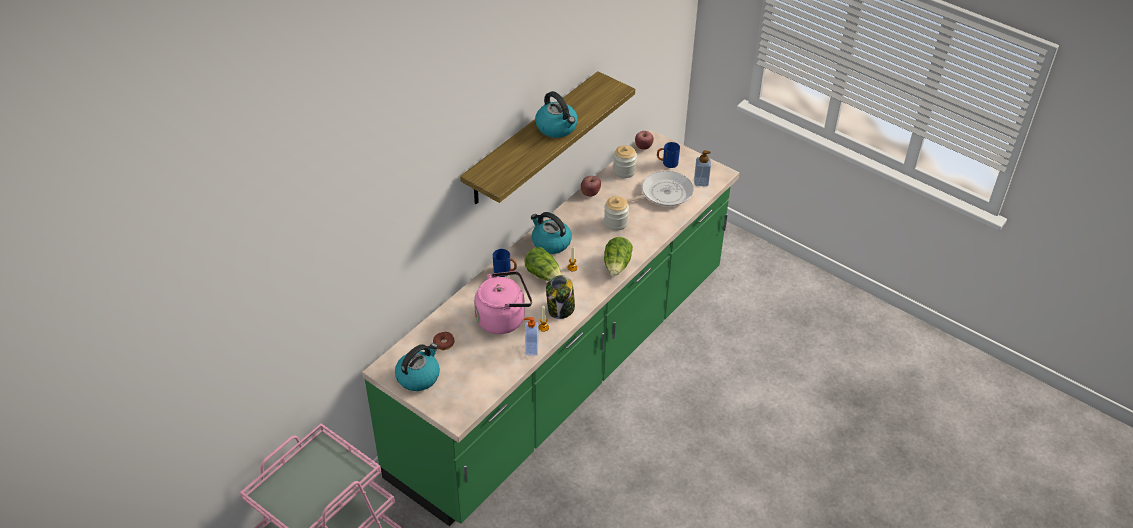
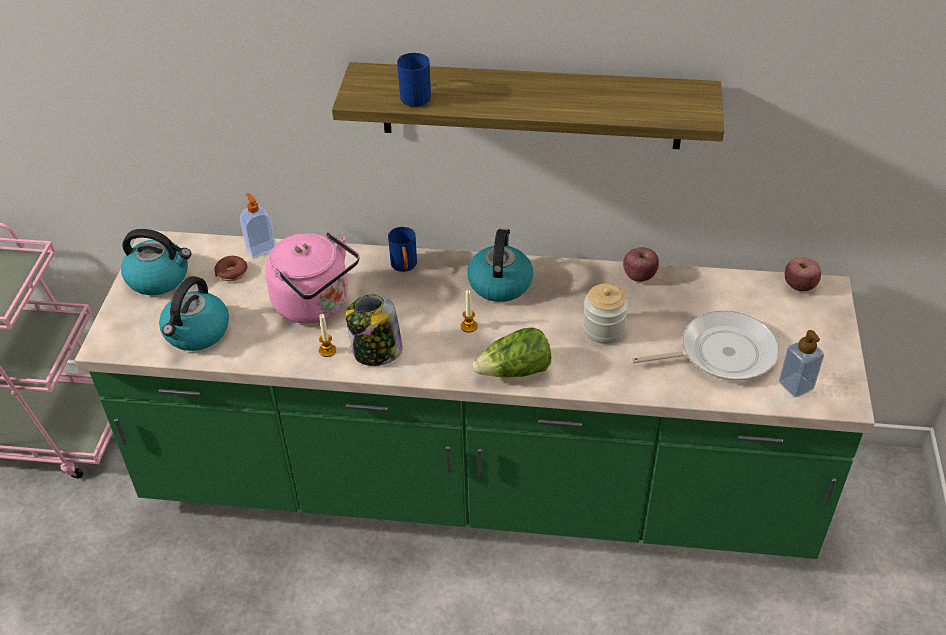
camera: 60 degrees right, 0 degrees up
soap dispenser [524,317,538,356] -> soap dispenser moved to [240,193,276,259]
lettuce [525,247,561,281] -> none
kettle [535,91,578,138] -> kettle moved to [159,276,229,351]
jar [613,145,637,178] -> none
frying pan [626,171,694,206] -> frying pan turned 45 degrees counterclockwise [632,310,779,381]
blue mug [657,142,680,168] -> blue mug moved to [397,53,431,107]

